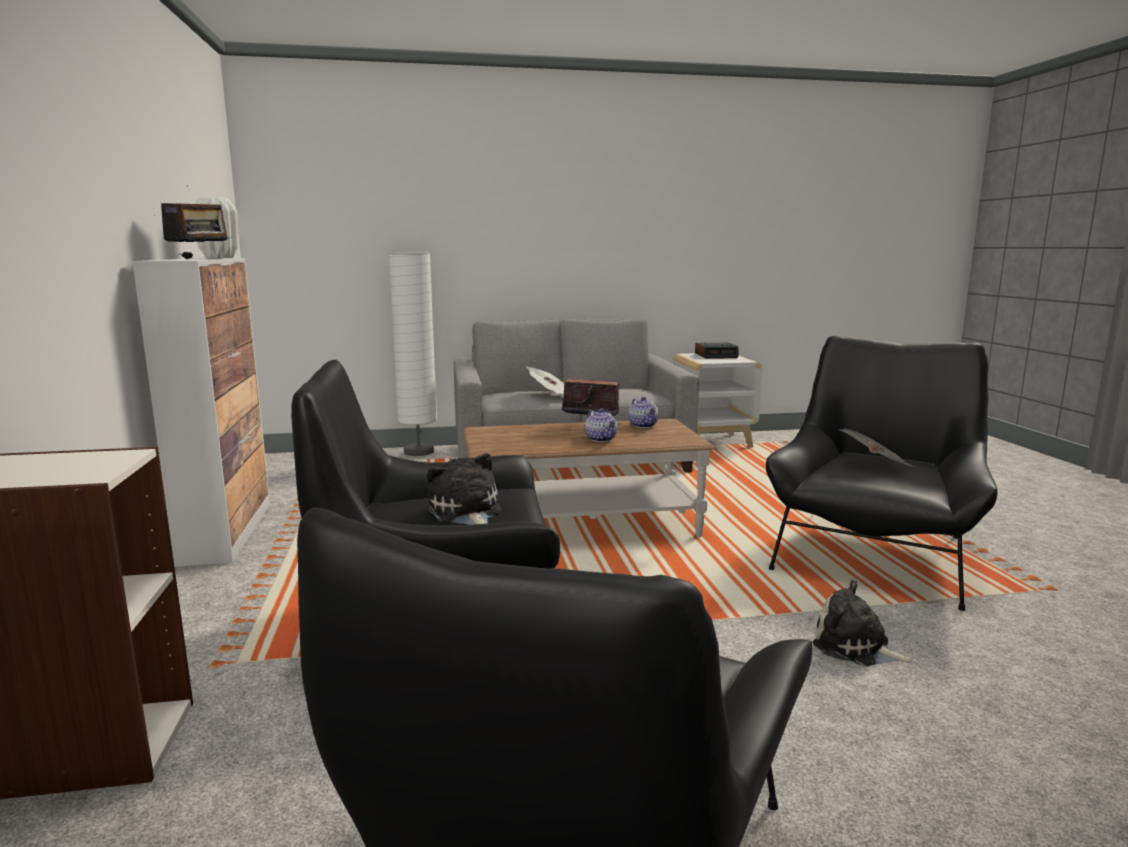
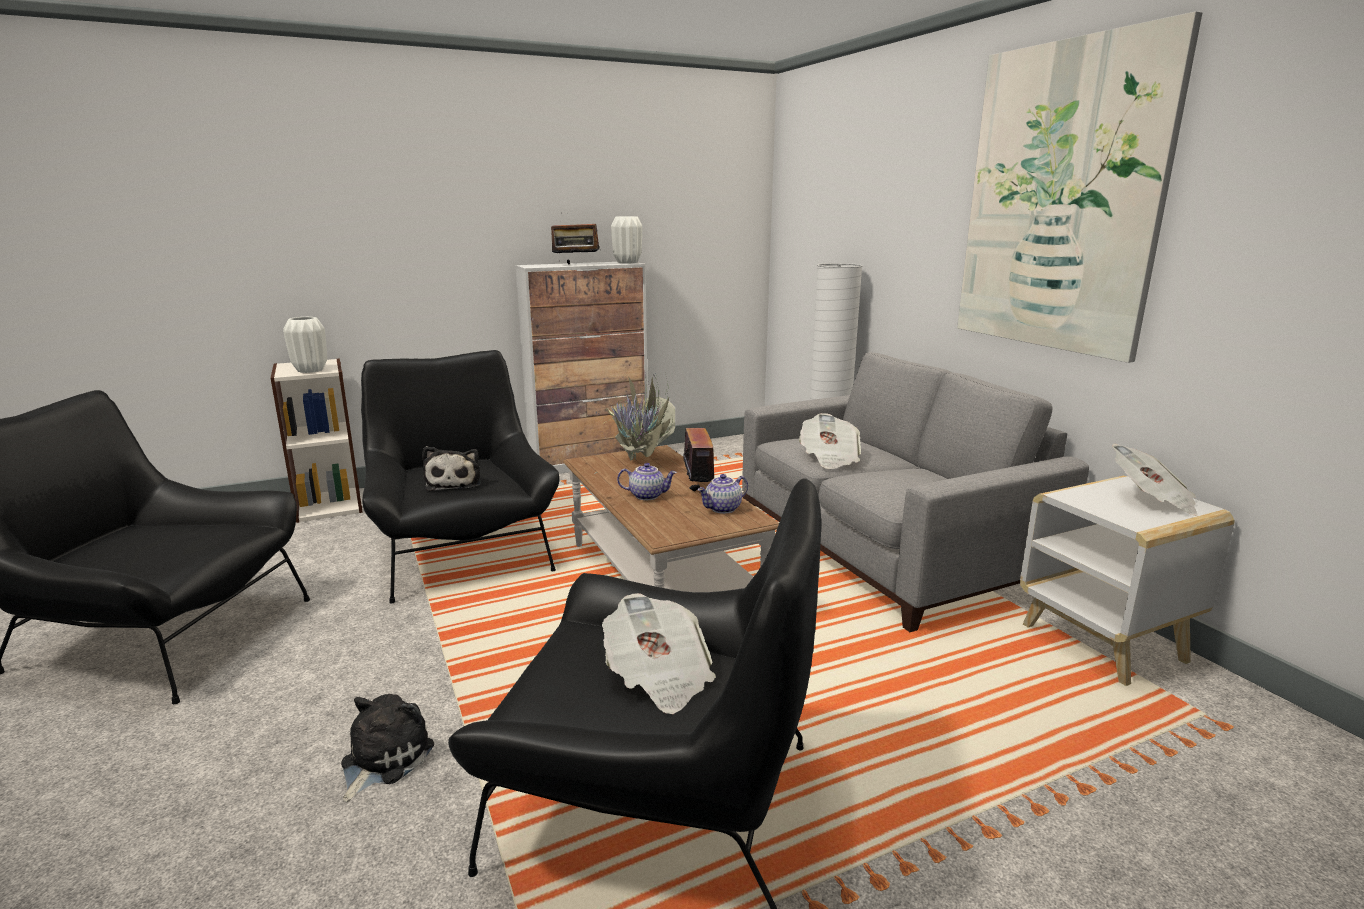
camera: 75 degrees right, 5 degrees up
plush toy [427,453,502,525] -> plush toy turned 120 degrees clockwise [422,446,481,491]
teapot [585,408,617,442] -> teapot turned 135 degrees counterclockwise [617,463,677,500]
alarm clock [695,343,738,359] -> newspaper [1112,444,1197,516]
none -> white vase [283,317,327,373]
none -> potted plant [595,373,675,473]
none -> picture [957,11,1202,363]

